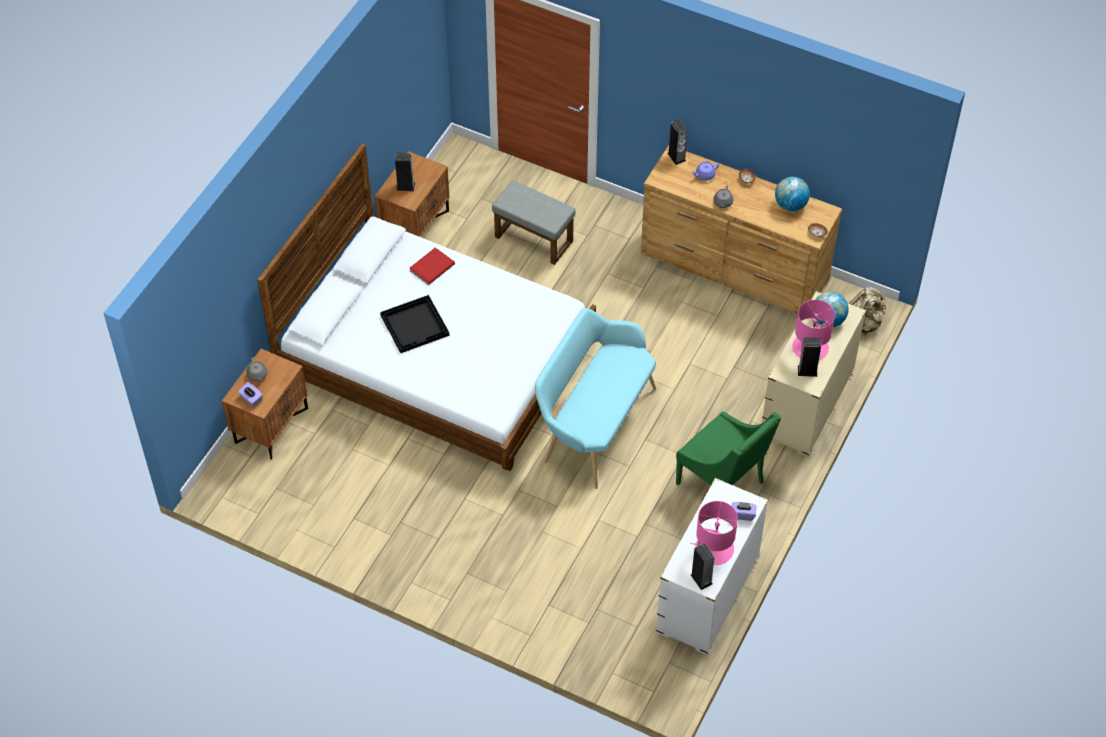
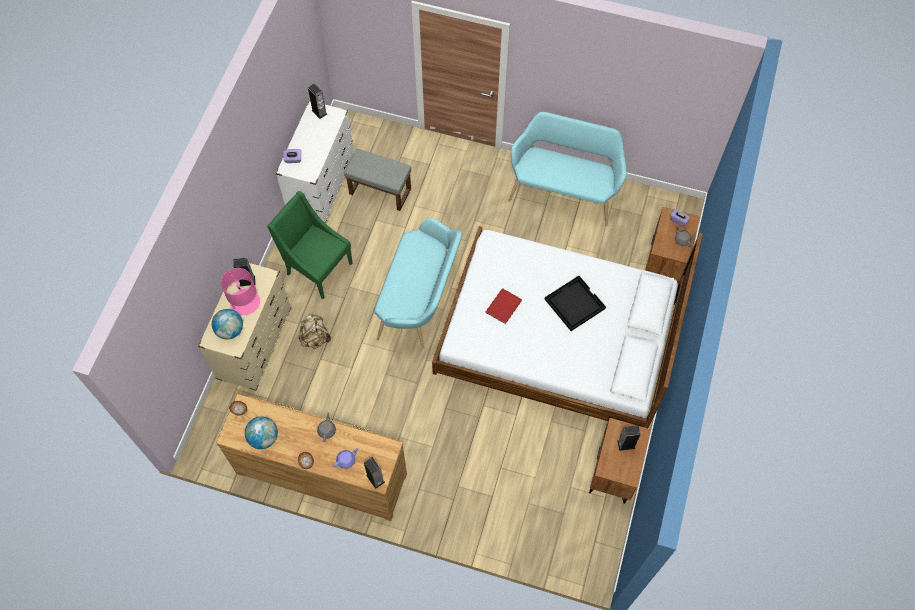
camera: 170 degrees right, 10 degrees up
red book [410,247,455,285] -> red book moved to [486,288,522,324]
grey ottoman [492,180,575,265] -> grey ottoman moved to [344,149,411,211]
pink table lamp [690,501,738,565] -> none
beige backpack [848,287,886,335] -> beige backpack moved to [299,314,331,349]
none -> turquoise bench [508,112,627,226]

